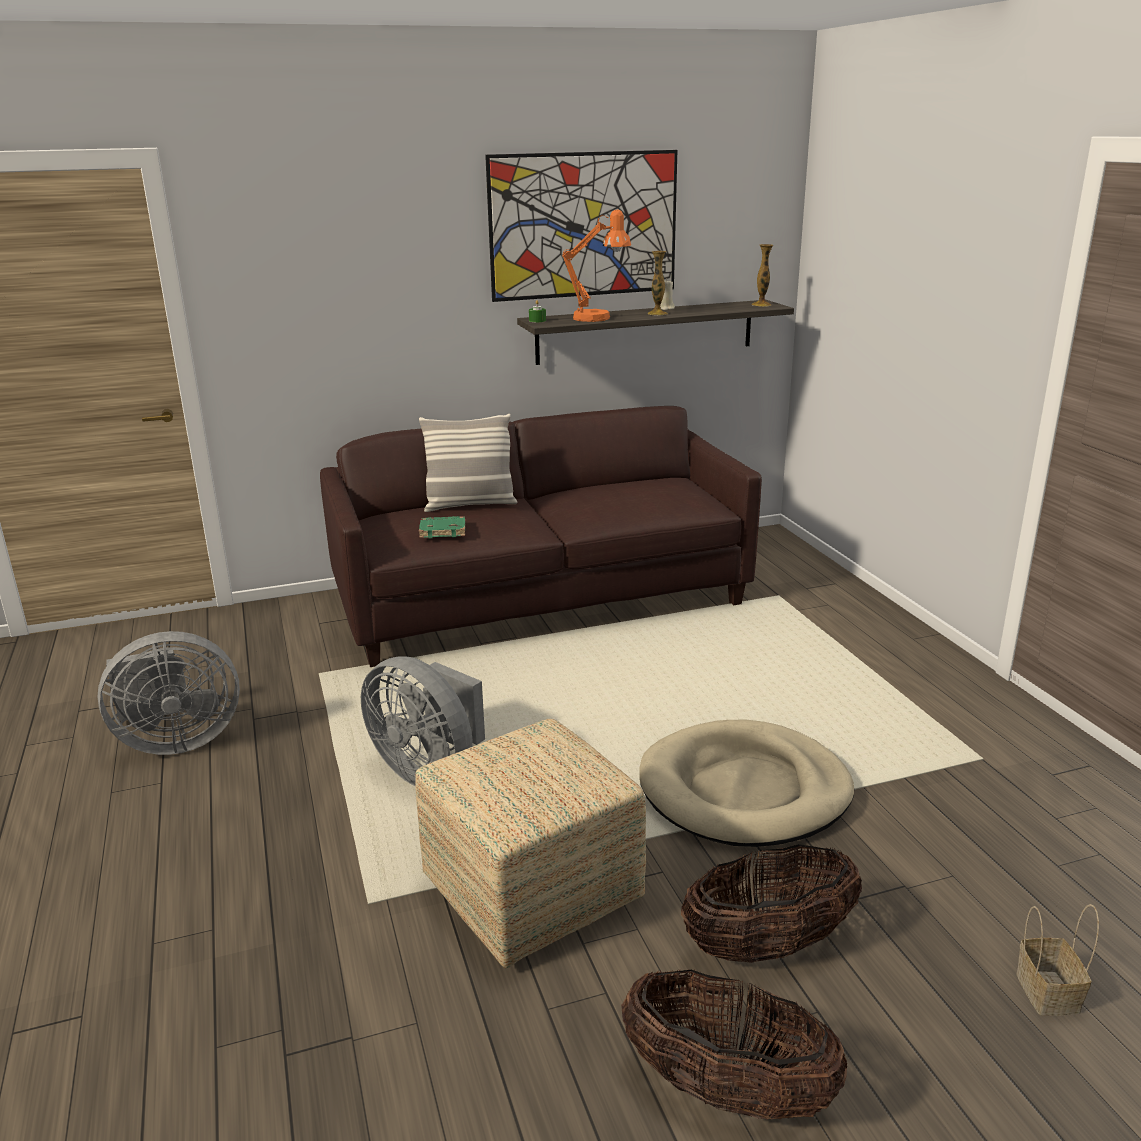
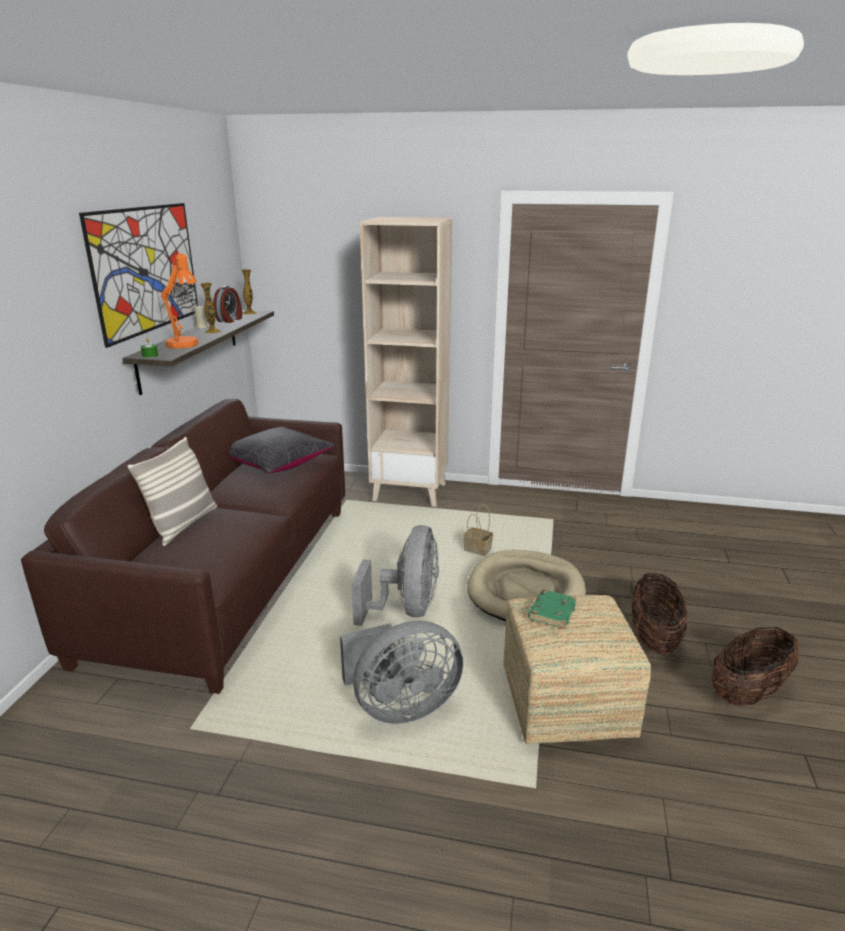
camera: 60 degrees left, 0 degrees up
grey fan [97,631,240,755] -> grey fan moved to [351,525,439,626]
green book [419,516,465,539] -> green book moved to [528,590,577,629]
basket [1016,904,1099,1016] -> basket moved to [463,504,493,556]
none -> alarm clock [213,286,242,323]
none -> black pillow [230,427,335,474]
none -> beige bookcase [360,217,452,507]

